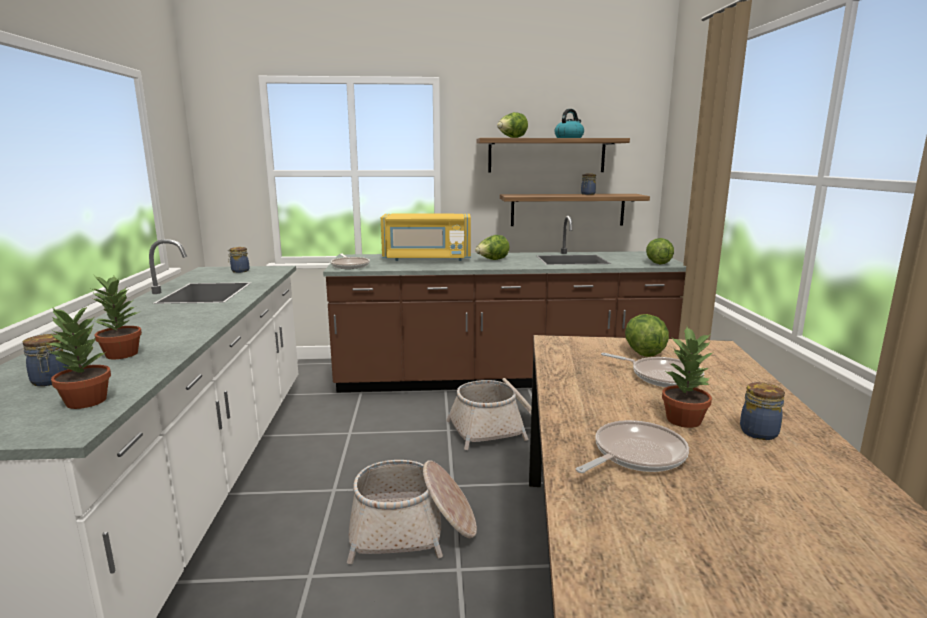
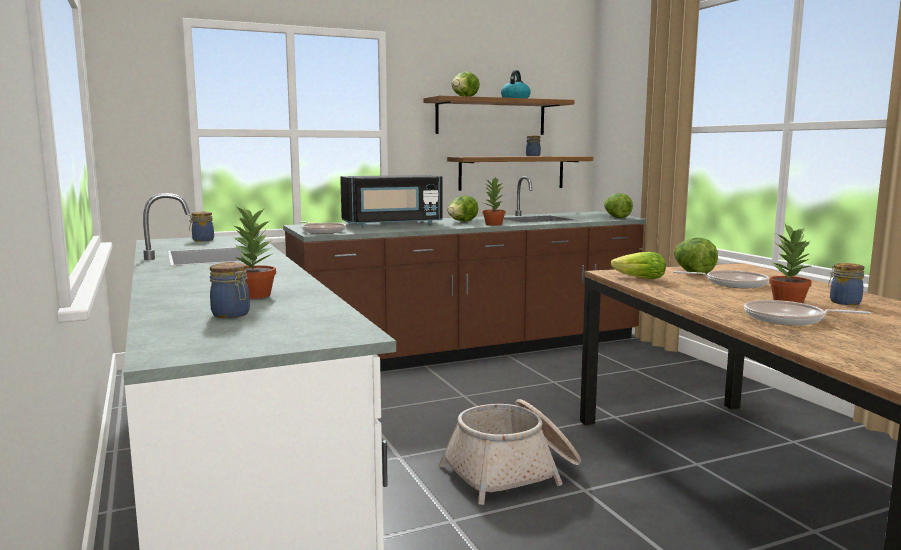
camera: 20 degrees left, 5 degrees down
potted plant [46,306,111,409] -> potted plant moved to [483,177,505,225]
yellow microwave [381,214,471,261] -> black microwave [340,175,443,227]
basket [446,378,531,450] -> none
frying pan [576,420,689,473] -> frying pan turned 105 degrees counterclockwise [744,300,871,326]
none -> lettuce [611,252,666,279]

